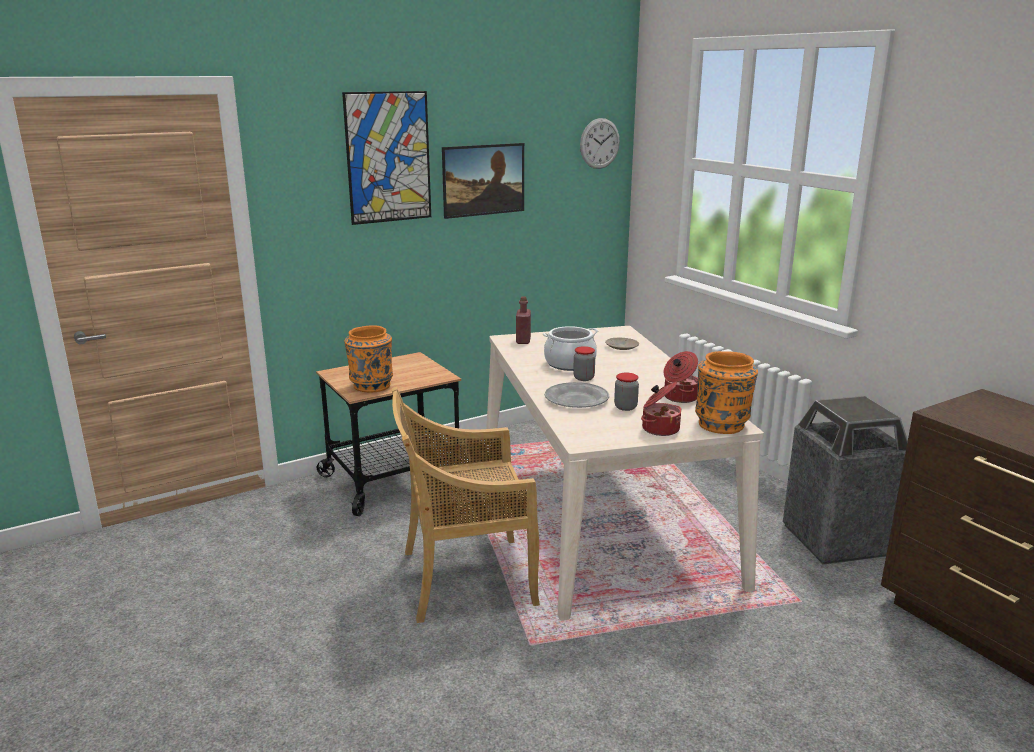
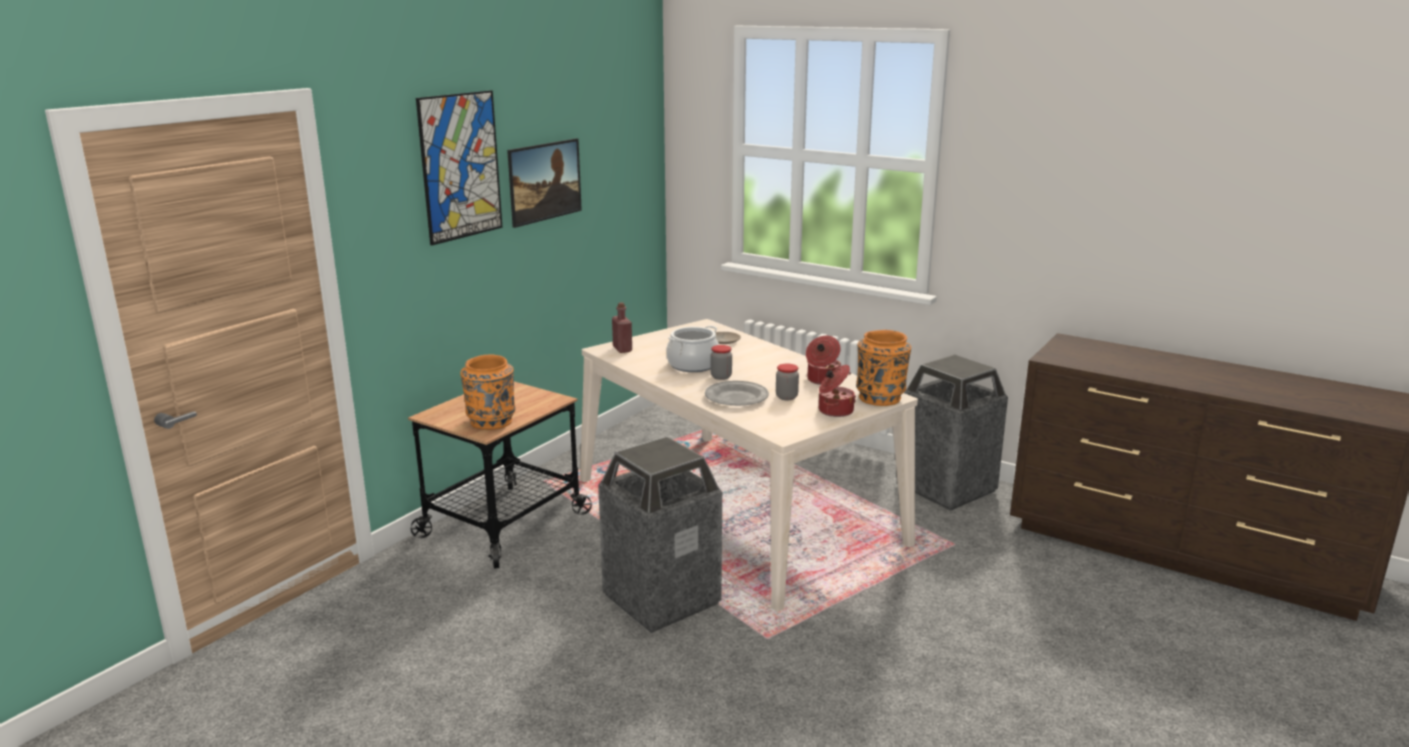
camera: 25 degrees left, 0 degrees up
beige chair [392,387,540,623] -> trash can [598,436,722,633]
wall clock [580,118,620,169] -> none

